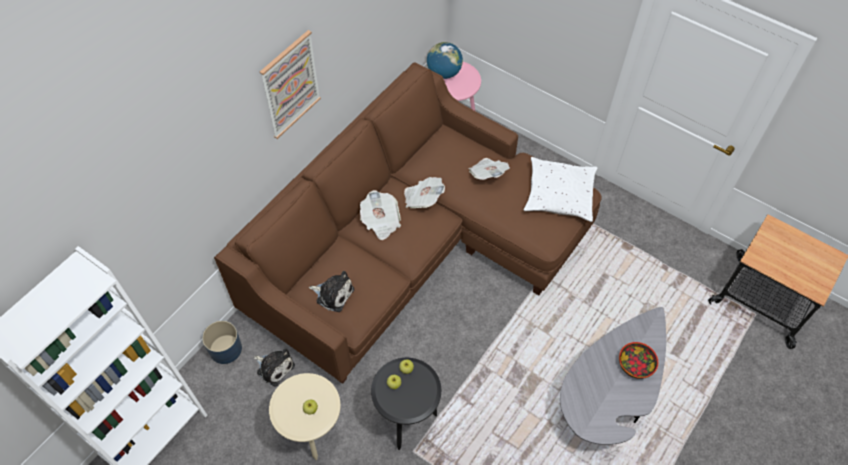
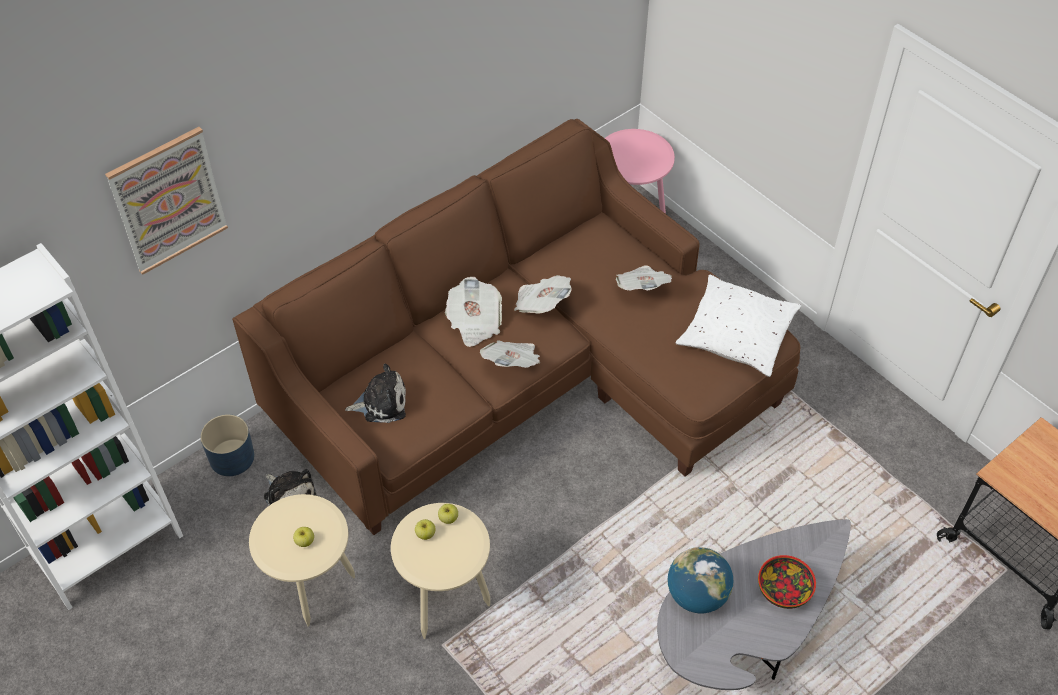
camera: 15 degrees right, 5 degrees down
picture [260,30,321,139] -> picture moved to [105,127,228,275]
plush toy [309,271,354,312] -> plush toy turned 45 degrees counterclockwise [345,364,406,423]
black side table [371,358,441,450] -> beige side table [391,503,490,639]
globe [427,42,463,79] -> globe moved to [667,547,733,614]
none -> newspaper [480,340,540,368]

